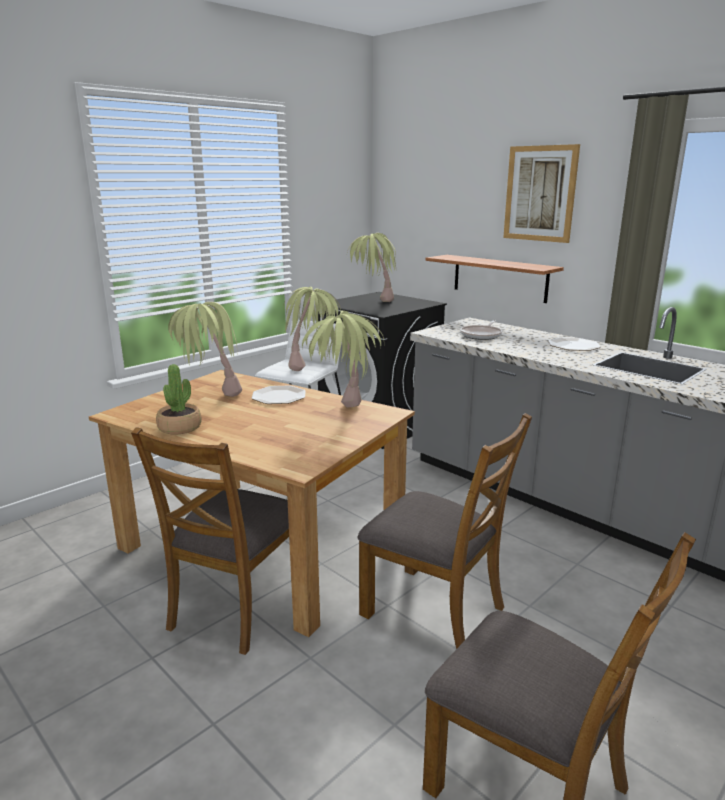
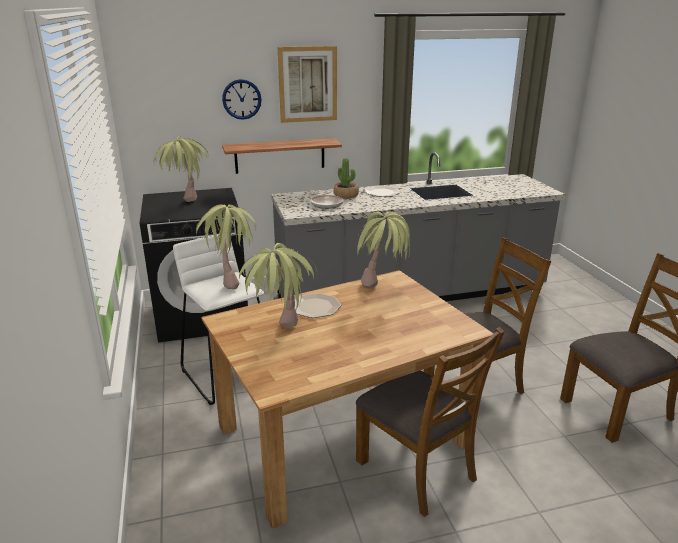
camera: 60 degrees left, 5 degrees up
potted plant [156,364,202,434] -> potted plant moved to [334,158,359,199]
none -> wall clock [222,79,262,120]

